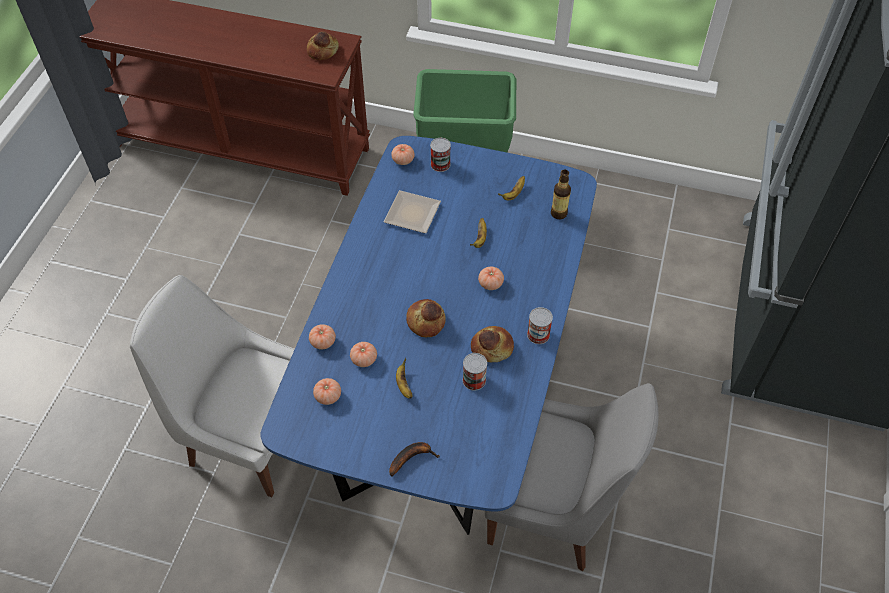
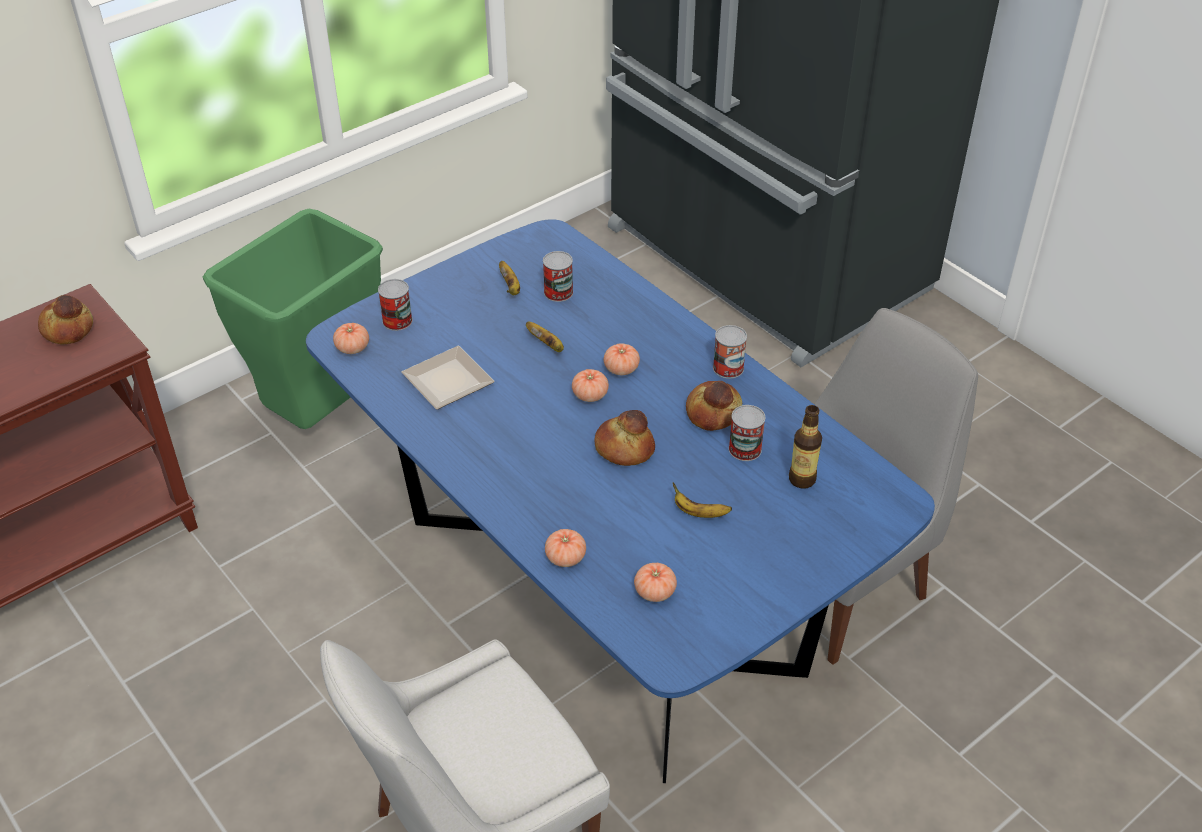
camera: 55 degrees left, 10 degrees down
tomato [350,342,377,367] -> tomato moved to [572,369,609,402]
banana [389,442,440,476] -> none
bottle [551,170,571,219] -> bottle moved to [789,405,822,489]
none -> can [543,251,573,302]

